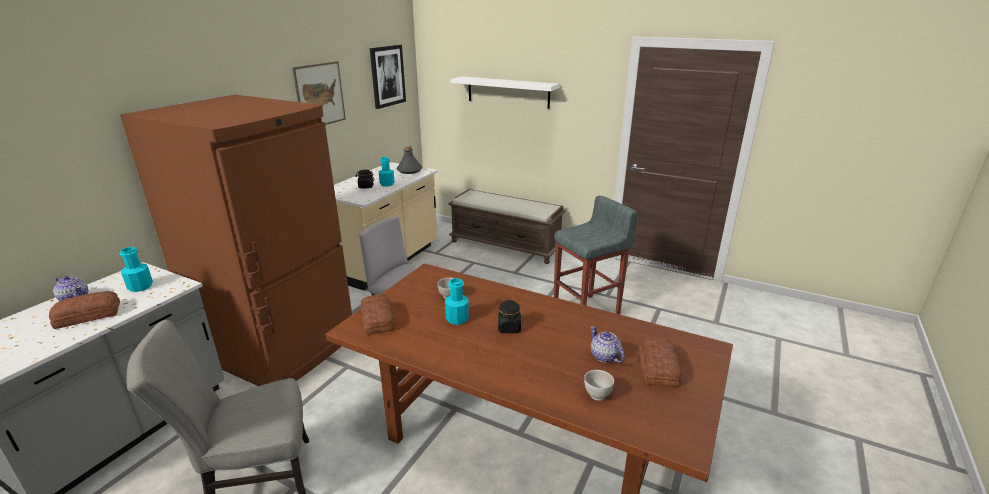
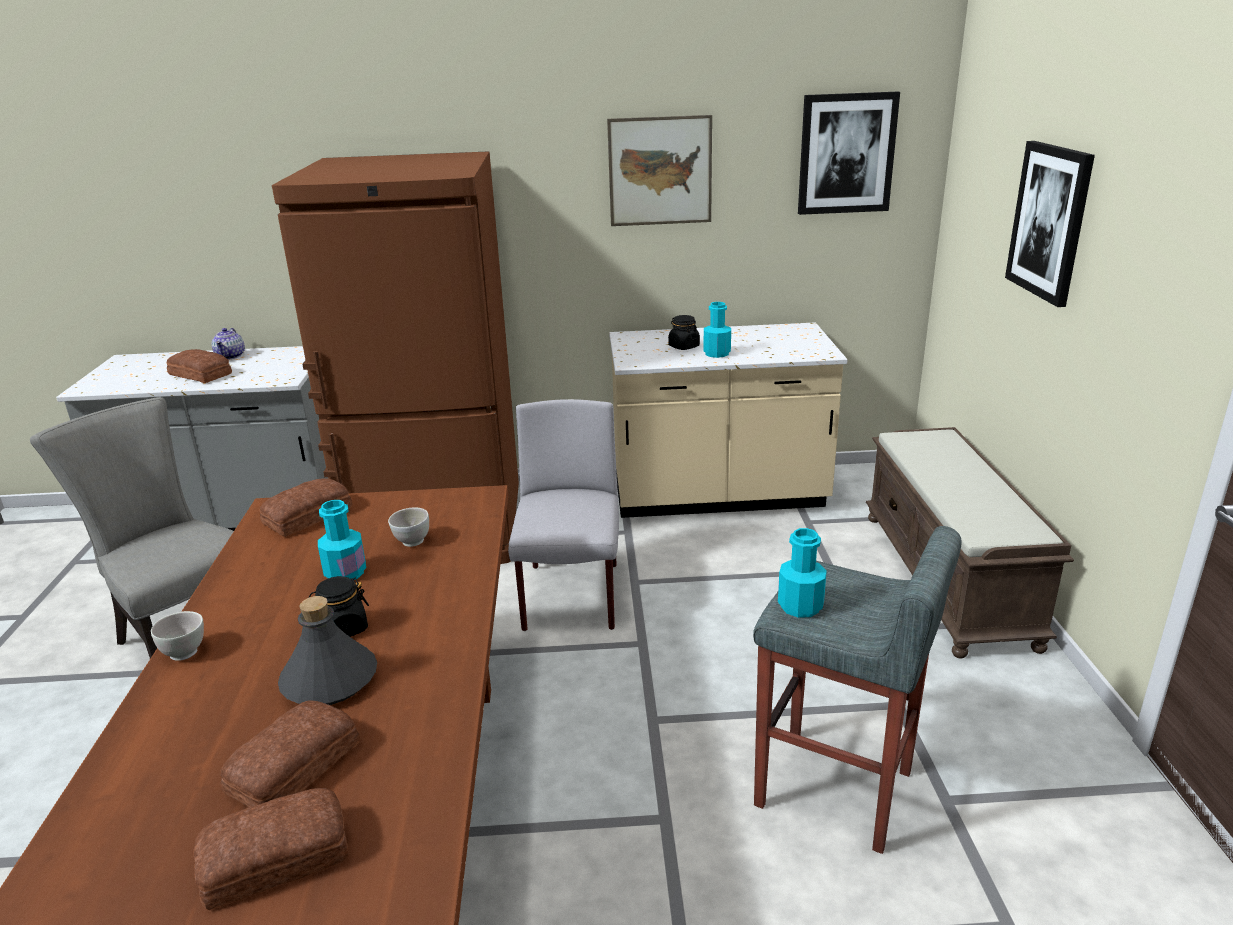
camera: 60 degrees right, 0 degrees up
turquoise bottle [119,247,153,292] -> turquoise bottle moved to [778,528,827,618]
grey bottle [396,145,422,174] -> grey bottle moved to [278,596,377,705]
white shelf [451,76,560,109] -> picture [1005,141,1095,307]
white bowl [584,370,614,401] -> white bowl moved to [151,611,204,661]
teapot [591,326,625,363] -> bread [220,701,360,807]

